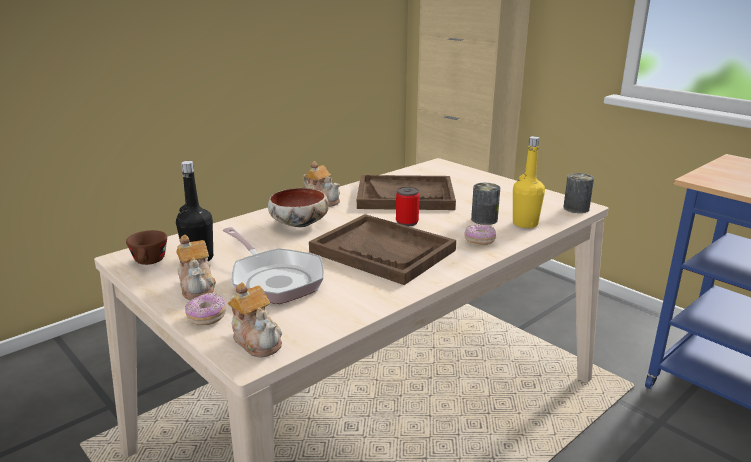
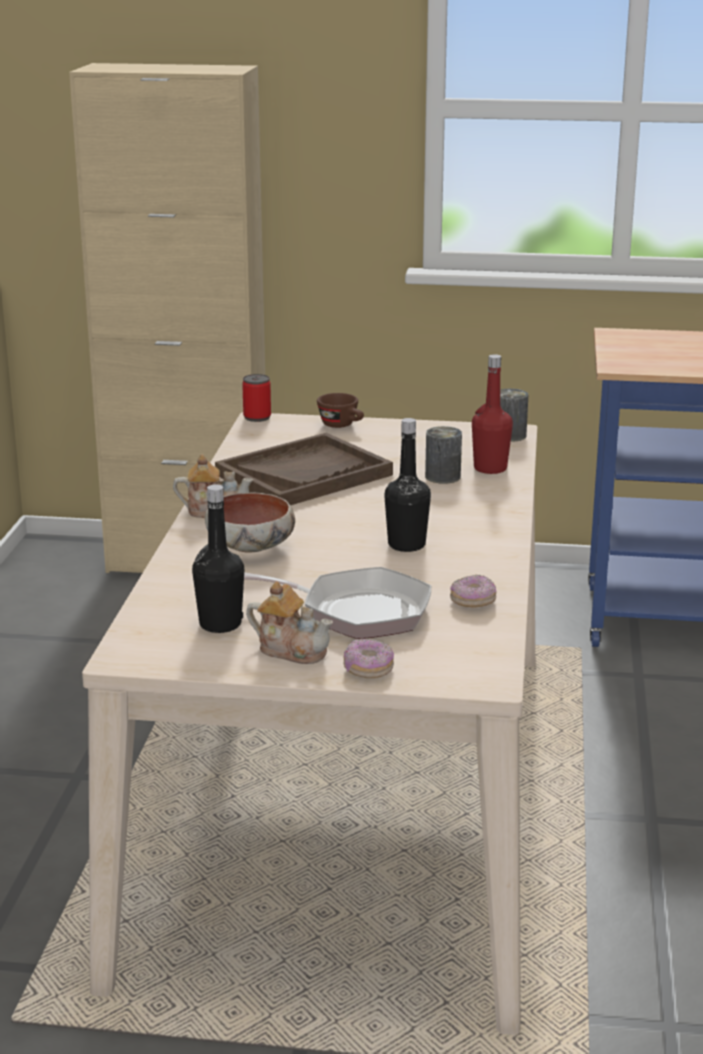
camera: 40 degrees left, 0 degrees up
brown cup [126,230,167,265] -> brown cup moved to [317,393,364,428]
teapot [228,282,282,358] -> none
brown tray [309,214,456,285] -> black bottle [384,418,431,552]
can [396,187,419,226] -> can moved to [242,374,271,422]
donut [464,225,496,245] -> donut moved to [450,574,496,608]
yellow bottle [513,136,545,228] -> red bottle [472,354,513,474]

